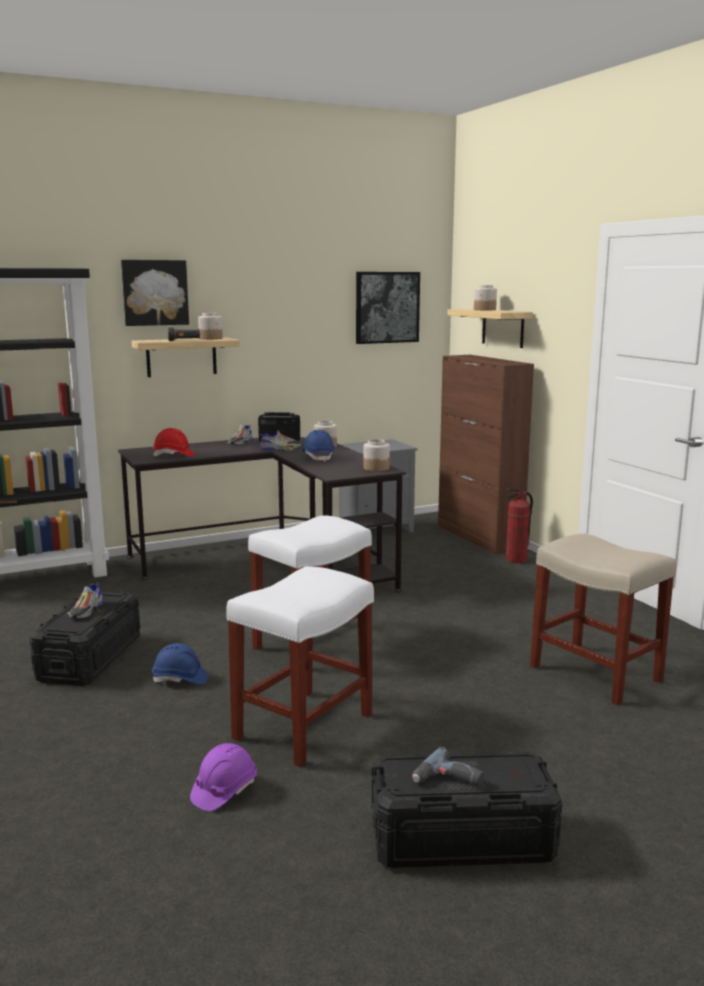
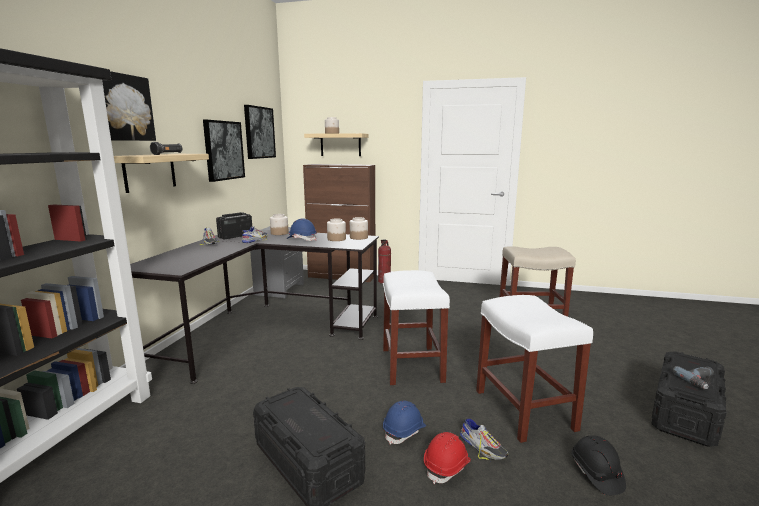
camera: 50 degrees left, 0 degrees up
shoe [67,582,104,618] -> shoe moved to [460,418,508,460]
red hard hat [153,428,195,457] -> red hard hat moved to [424,432,471,484]
purple hard hat [190,743,257,811] -> black hard hat [572,435,626,495]
jar [198,313,223,340] -> jar moved to [327,218,346,241]
none -> picture [203,120,245,182]

